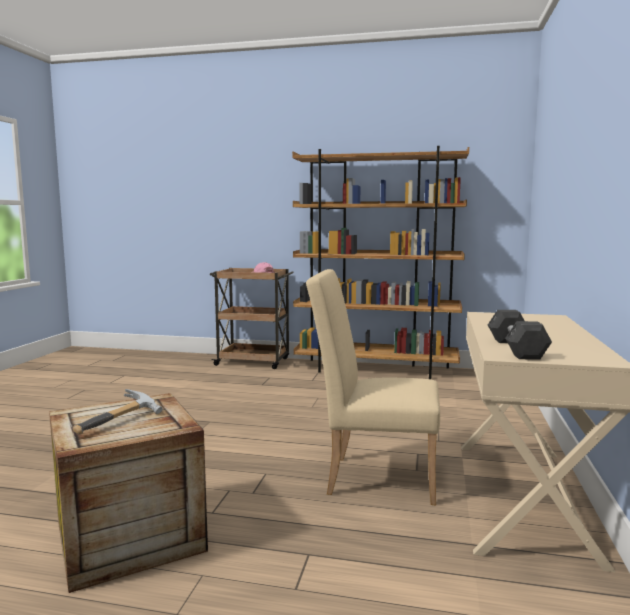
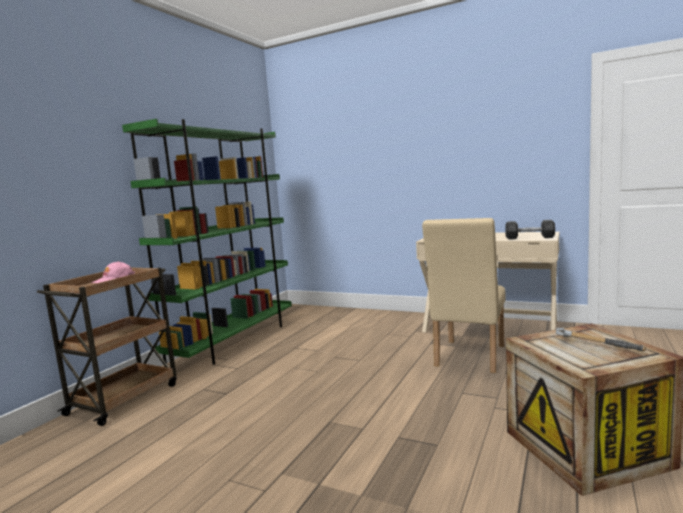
camera: 75 degrees left, 0 degrees up
brown bookcase [292,146,469,379] -> green bookcase [122,119,292,367]

